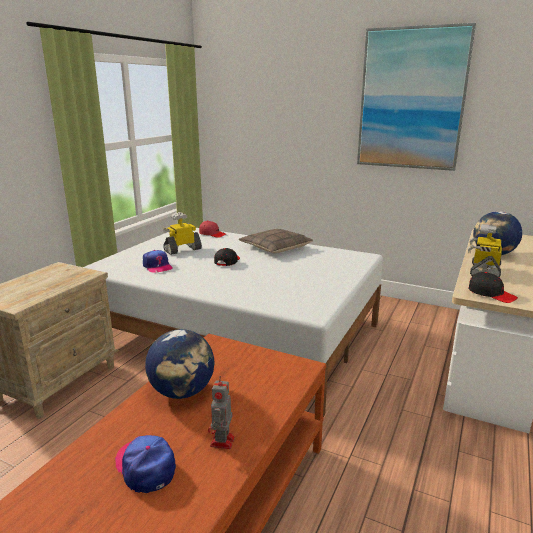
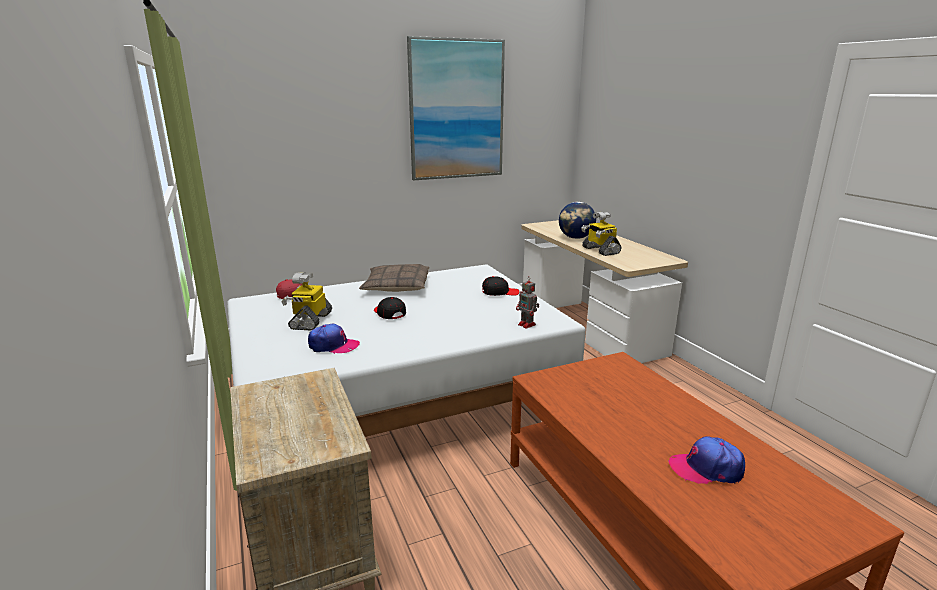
camera: 50 degrees left, 0 degrees up
globe [145,329,214,399] -> none
toy robot [208,376,235,449] -> toy robot moved to [516,280,539,329]
black cap [468,272,518,303] -> black cap moved to [482,276,519,296]

